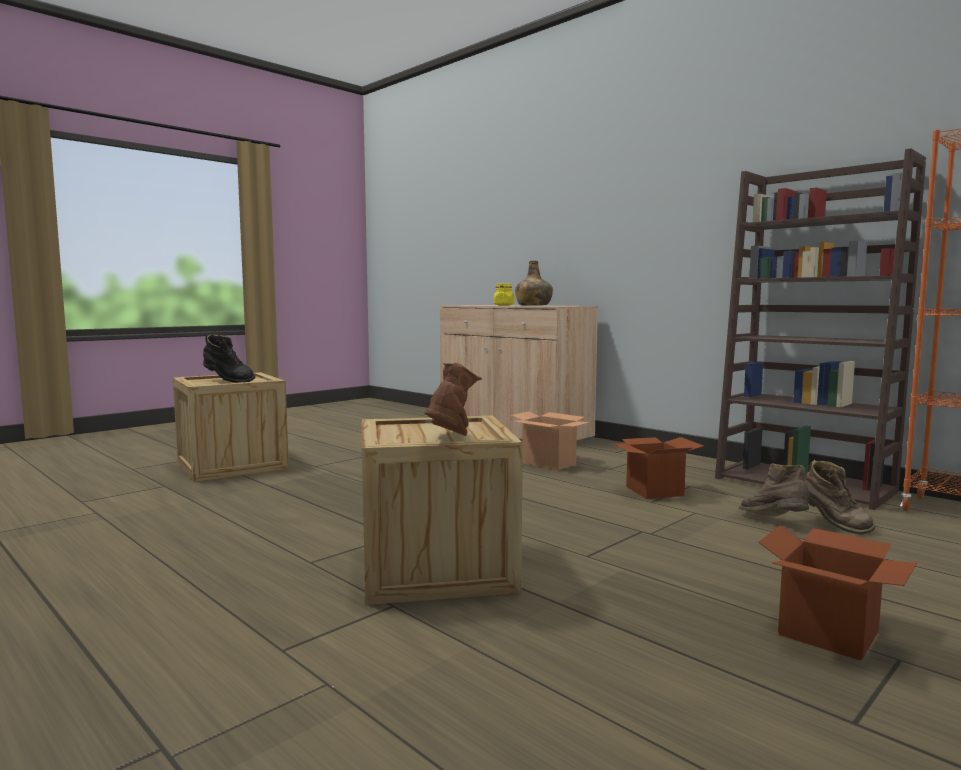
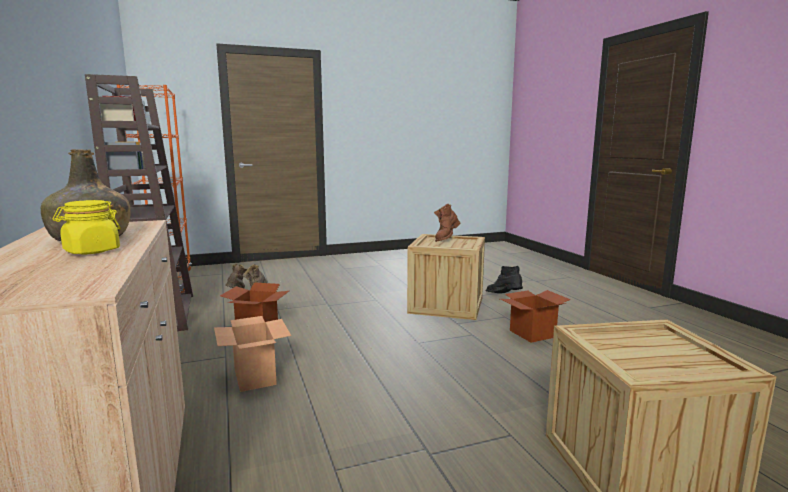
camera: 155 degrees left, 5 degrees up
black boot [203,334,256,383] -> black boot moved to [486,266,523,293]
cardboard box [758,525,917,661] -> cardboard box moved to [500,290,571,343]

